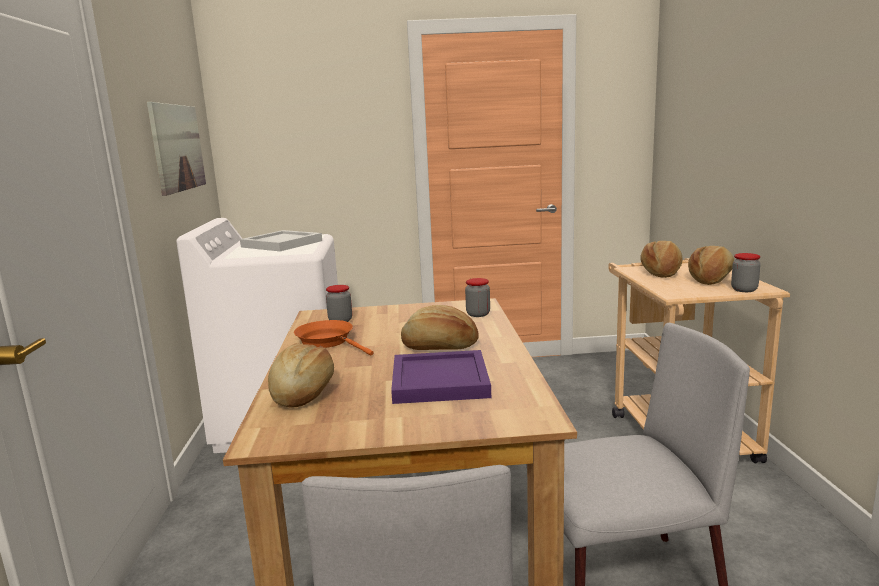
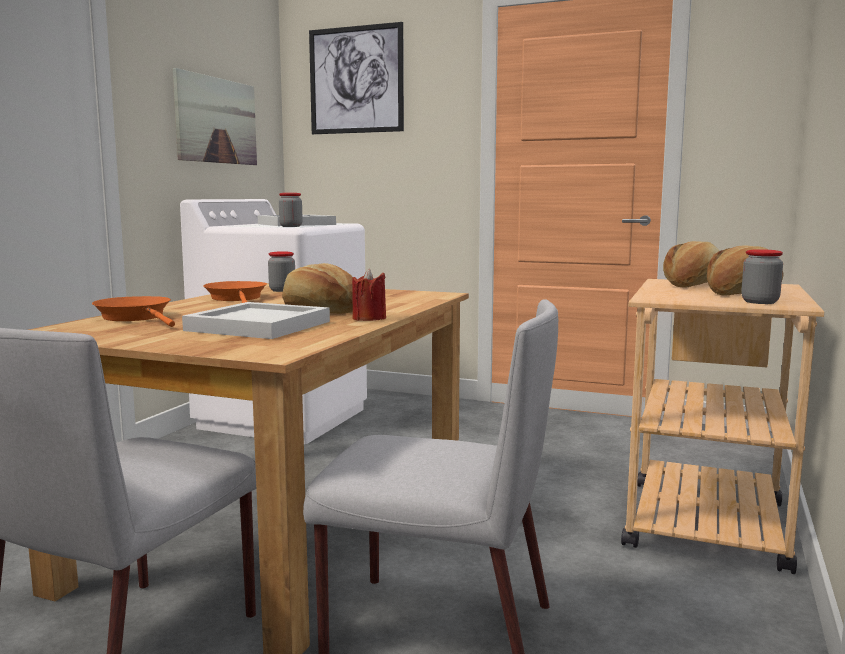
camera: 25 degrees right, 5 degrees down
bread [268,344,334,407] -> orange frying pan [92,296,175,327]
purple tray [391,350,491,404] -> white tray [182,302,330,339]
jar [465,278,490,317] -> jar moved to [279,193,303,227]
none -> picture [309,22,404,134]
none -> red candle [352,269,386,321]

